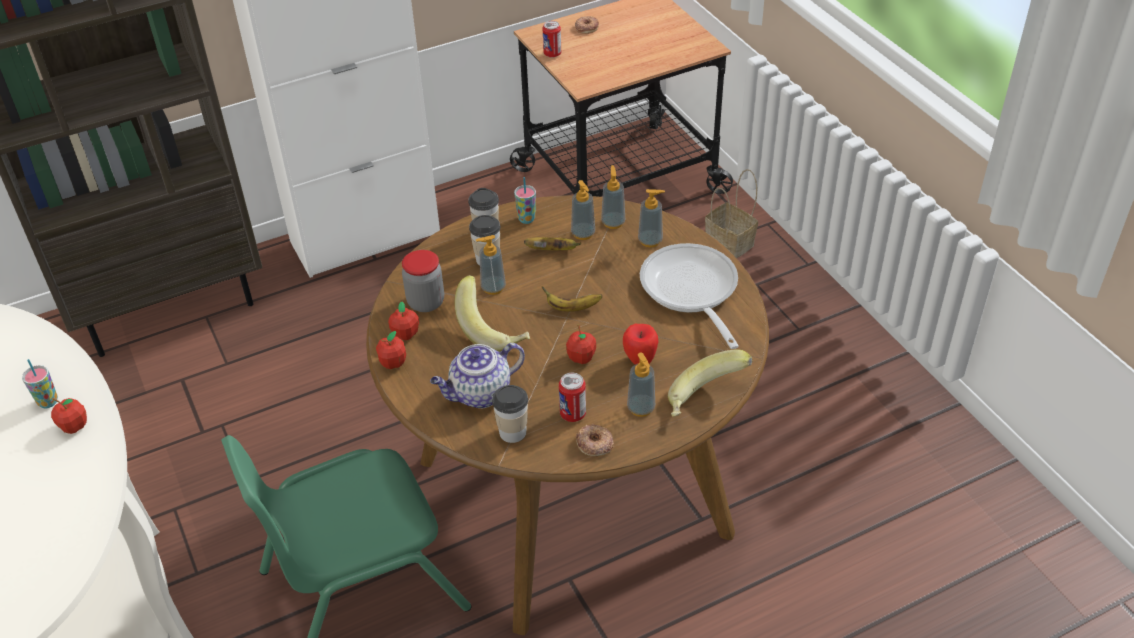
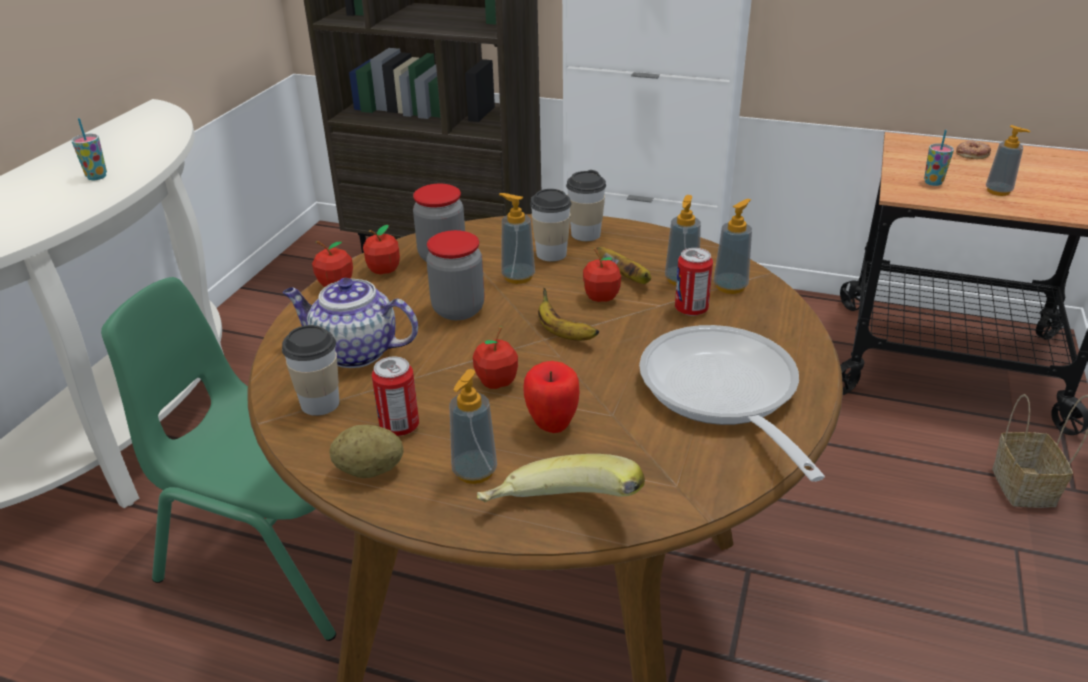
camera: 45 degrees right, 10 degrees down
apple [51,398,87,434] -> apple moved to [583,248,621,302]
banana [455,275,530,352] -> jar [426,230,484,320]
cup [514,177,536,224] -> cup moved to [924,130,954,186]
can [543,21,561,58] -> can moved to [675,248,713,316]
donut [576,424,614,456] -> potato [329,425,404,478]
soap dispenser [638,189,665,247] -> soap dispenser moved to [986,125,1030,196]
frying pan [640,243,739,349] -> frying pan turned 45 degrees counterclockwise [639,325,825,482]

